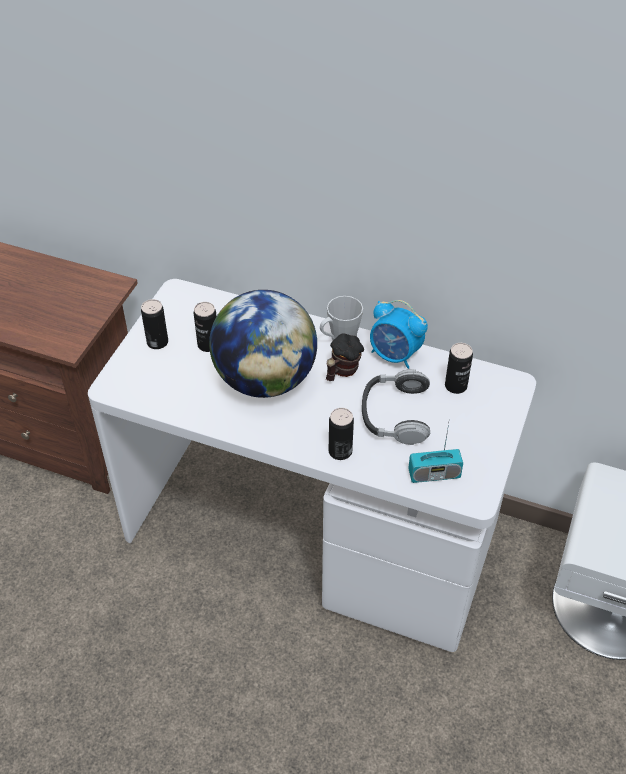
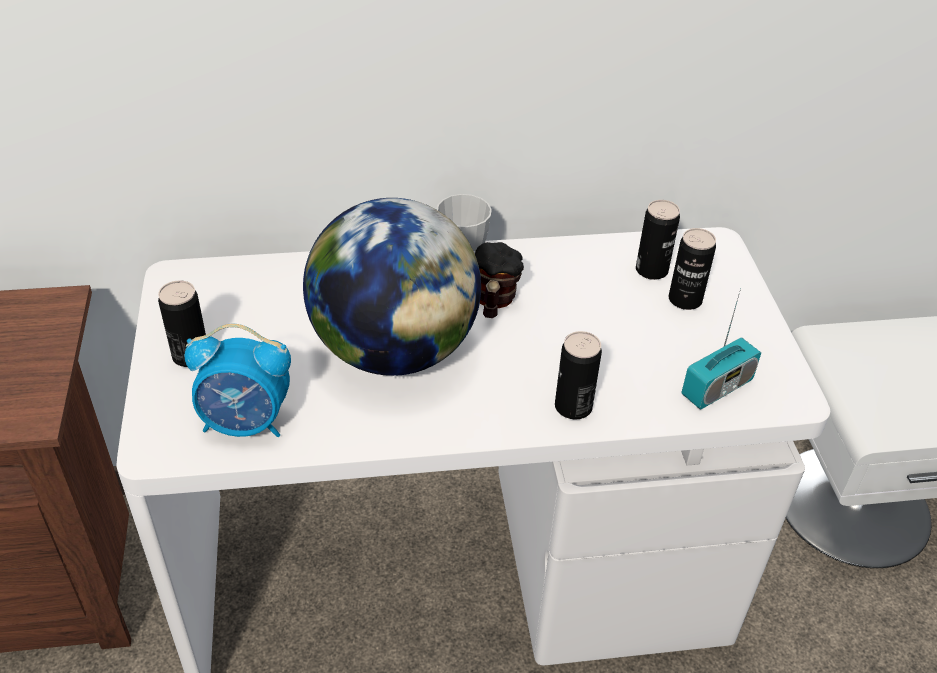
camera: 30 degrees left, 5 degrees down
can [194,302,217,352] -> can moved to [669,228,716,310]
headphones [362,369,430,445] -> none
alarm clock [370,300,428,369] -> alarm clock moved to [185,324,291,437]

